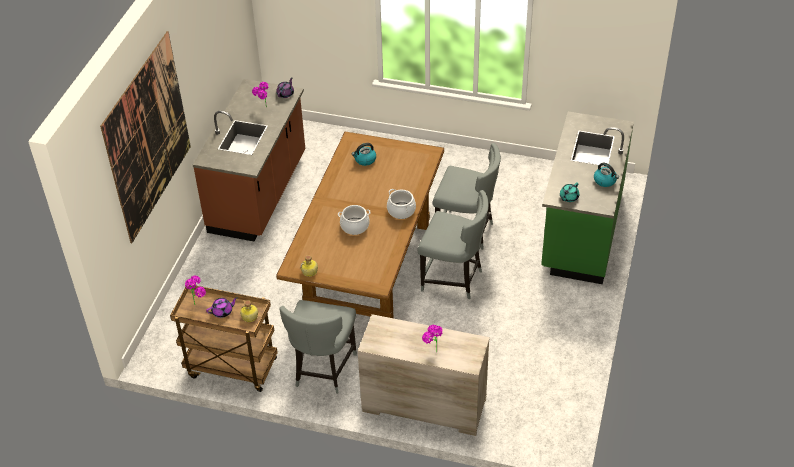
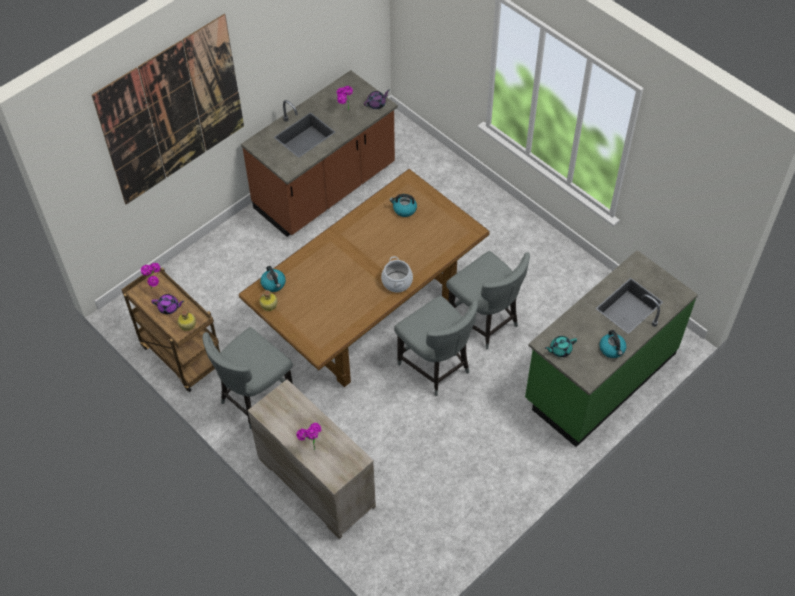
camera: 30 degrees right, 10 degrees up
cooking pot [338,205,370,235] -> none
none -> kettle [260,266,286,292]

